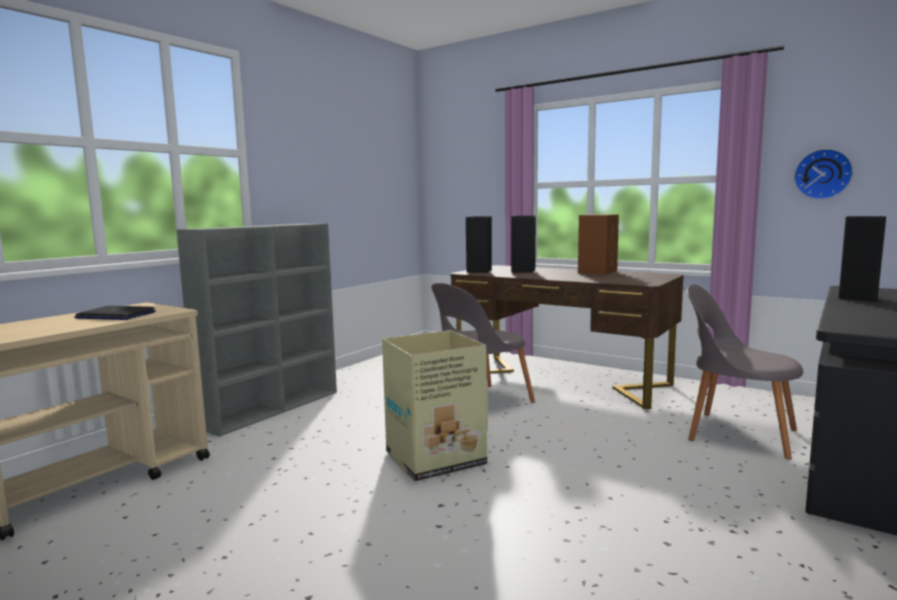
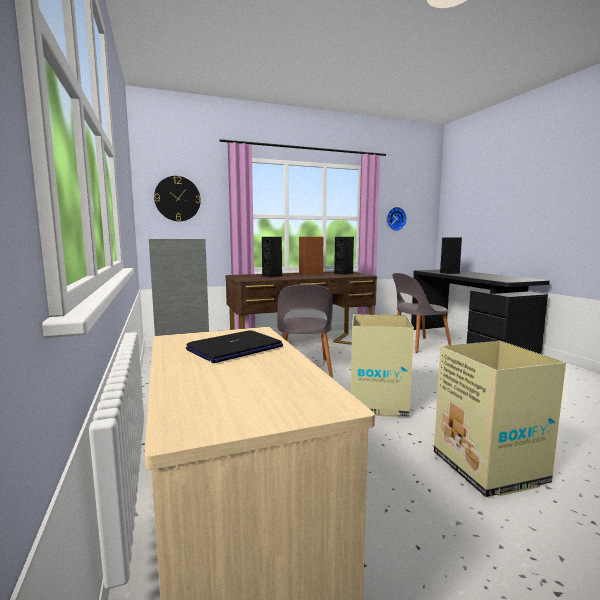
camera: 55 degrees left, 0 degrees up
black speaker [466,216,492,273] -> black speaker moved to [334,237,354,275]
none -> wall clock [154,176,201,221]
none -> cardboard box [434,341,566,497]

